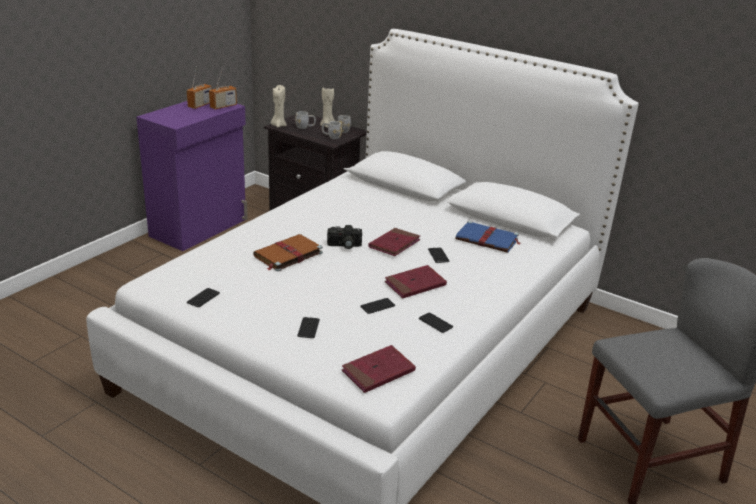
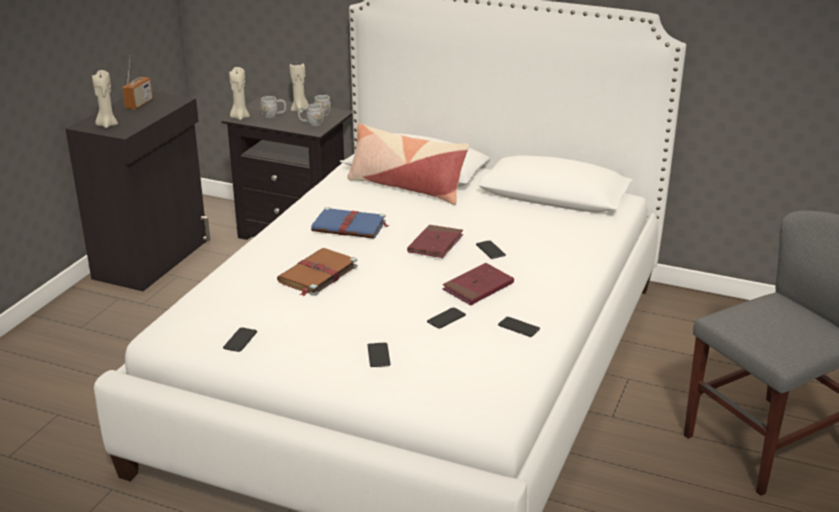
camera: 10 degrees left, 0 degrees up
purple cabinet [136,101,248,251] -> black cabinet [66,91,210,291]
radio [209,67,237,109] -> none
camera [327,225,362,249] -> none
red book [342,345,416,393] -> none
blue book [456,221,519,253] -> blue book moved to [311,207,389,239]
none -> beige candle [92,70,118,128]
none -> pillow [347,123,469,205]

